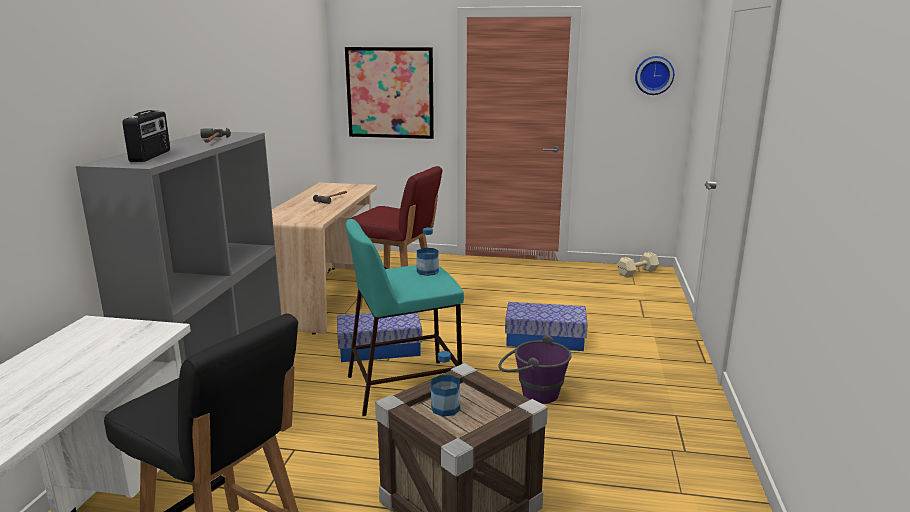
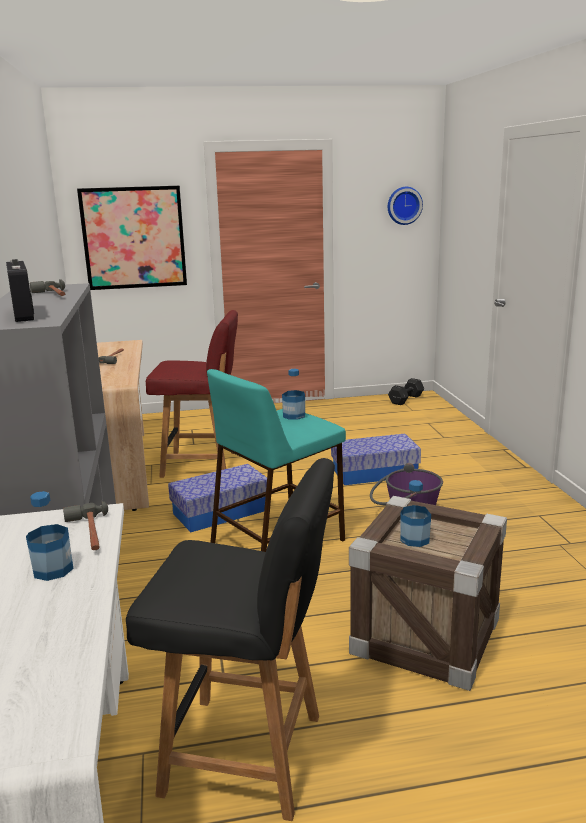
camera: 20 degrees left, 0 degrees up
beige dumbbell [617,252,659,278] -> black dumbbell [388,378,424,405]
none -> bottle [26,491,73,581]
none -> hammer [63,501,108,550]

